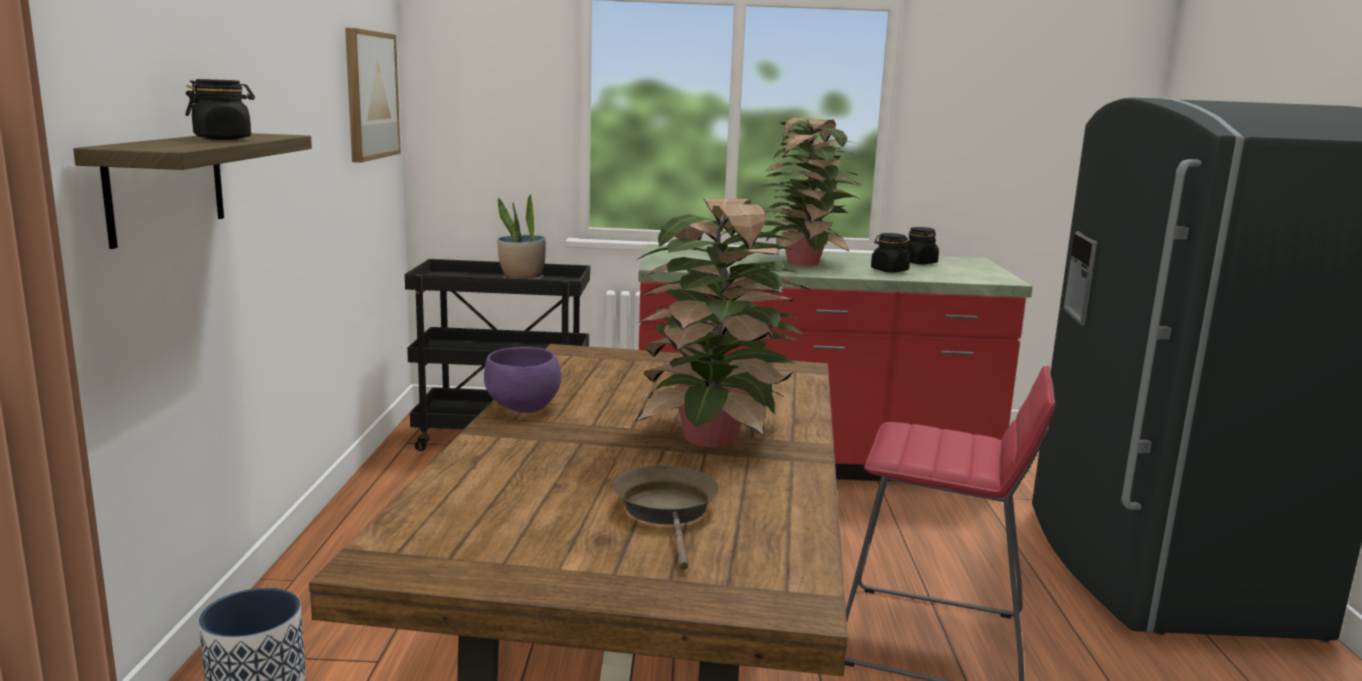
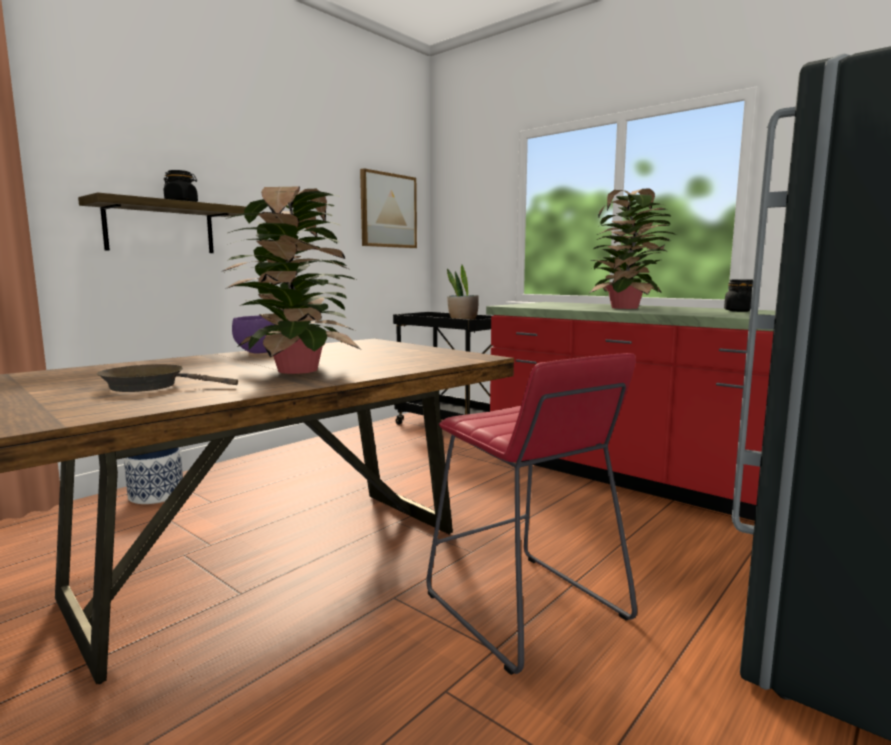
camera: 40 degrees right, 5 degrees down
brown frying pan [613,465,720,570] -> brown frying pan turned 120 degrees counterclockwise [97,364,238,392]
black jar [871,233,910,272] -> none

